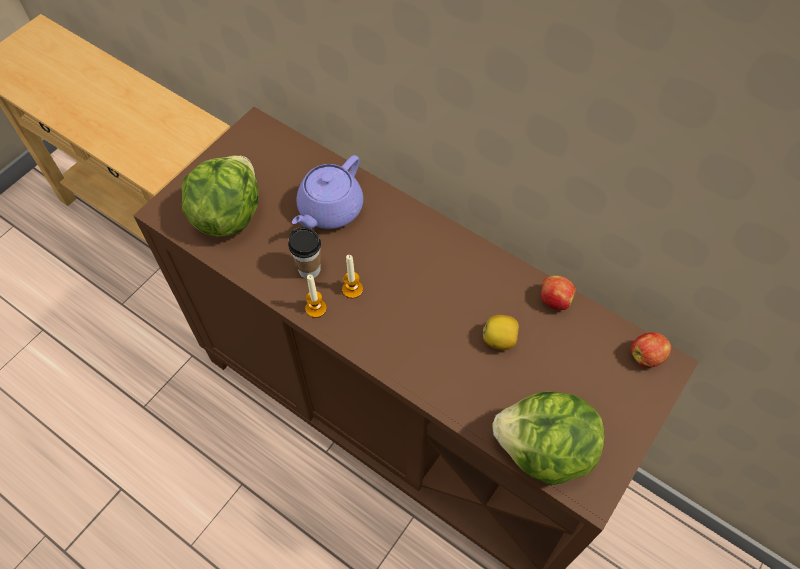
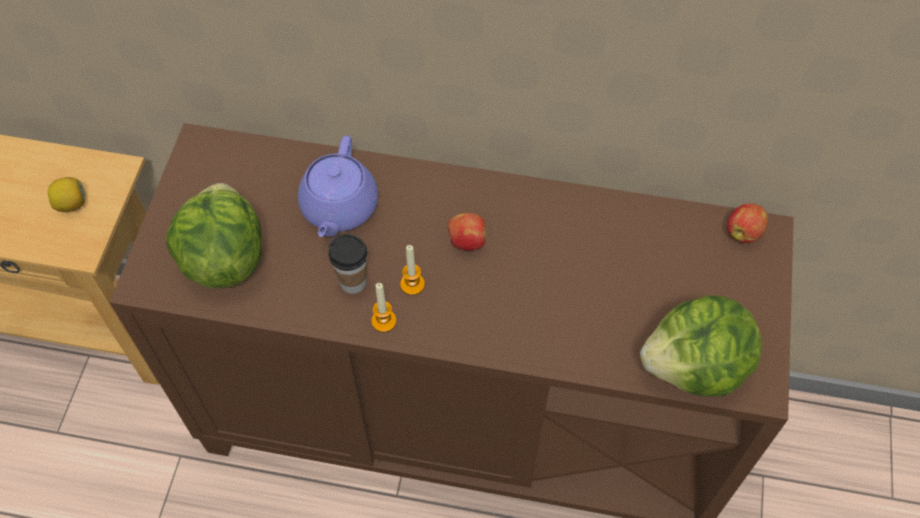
camera: 25 degrees left, 0 degrees up
lemon [483,315,519,350] -> lemon moved to [48,177,86,212]
apple [541,275,576,310] -> apple moved to [447,213,486,251]

